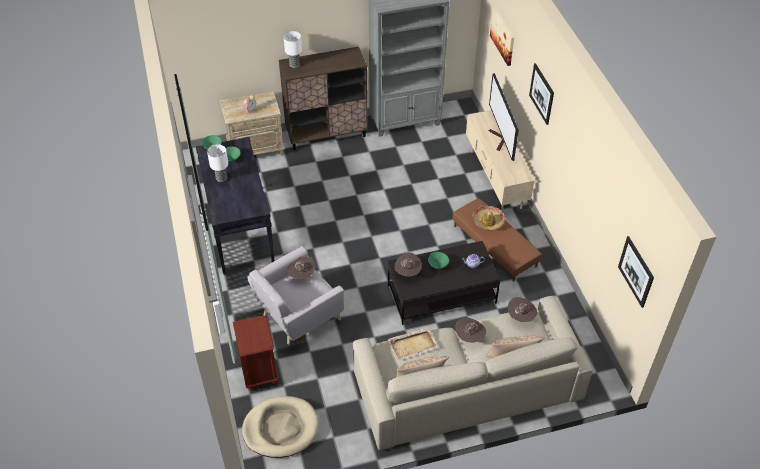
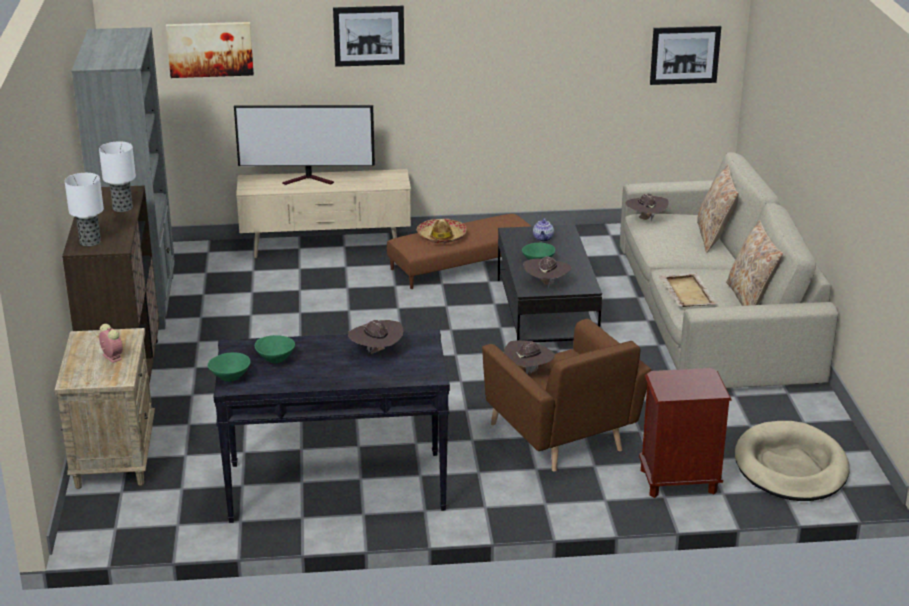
camera: 80 degrees left, 20 degrees down
table lamp [207,144,228,182] -> table lamp moved to [99,141,136,212]
grey armchair [247,246,344,345] -> brown armchair [482,319,651,472]
brown hat [455,318,486,343] -> brown hat moved to [348,320,403,354]

